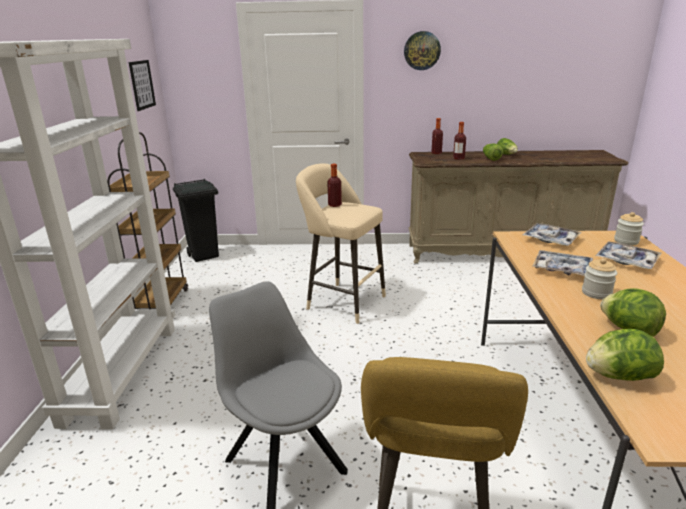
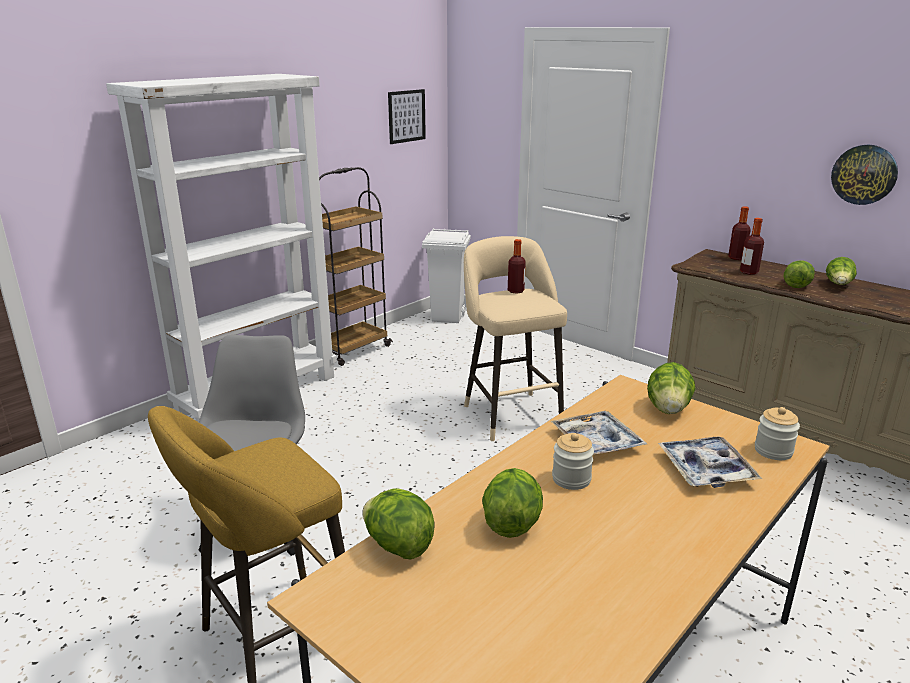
camera: 40 degrees right, 0 degrees up
black trash can [173,179,219,262] -> white trash can [422,229,471,323]
wall clock [404,31,441,70] -> wall clock moved to [831,145,898,205]
tray [523,223,582,246] -> lettuce [647,362,695,414]

